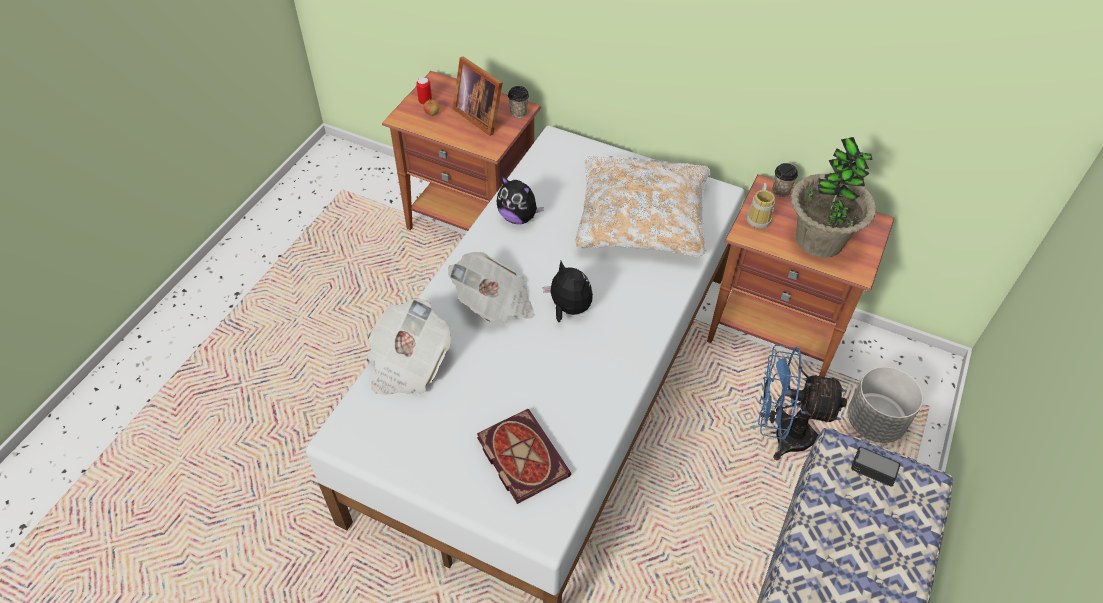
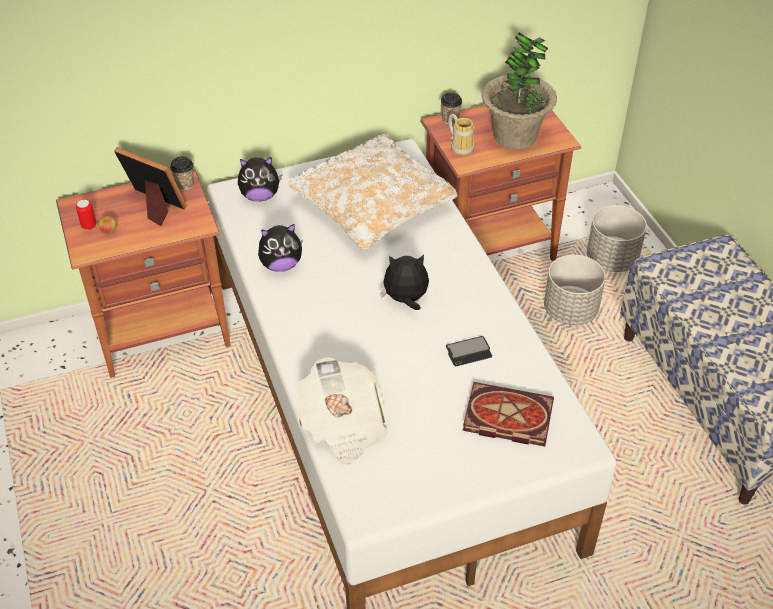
camera: 45 degrees left, 5 degrees down
newspaper [448,252,535,323] -> none
picture frame [452,57,503,136] -> picture frame turned 150 degrees counterclockwise [114,147,187,226]
blue fan [758,344,847,460] -> grey planter [544,255,606,325]
phone [851,447,900,487] -> phone moved to [446,336,492,366]
none -> plush toy [238,157,282,202]

